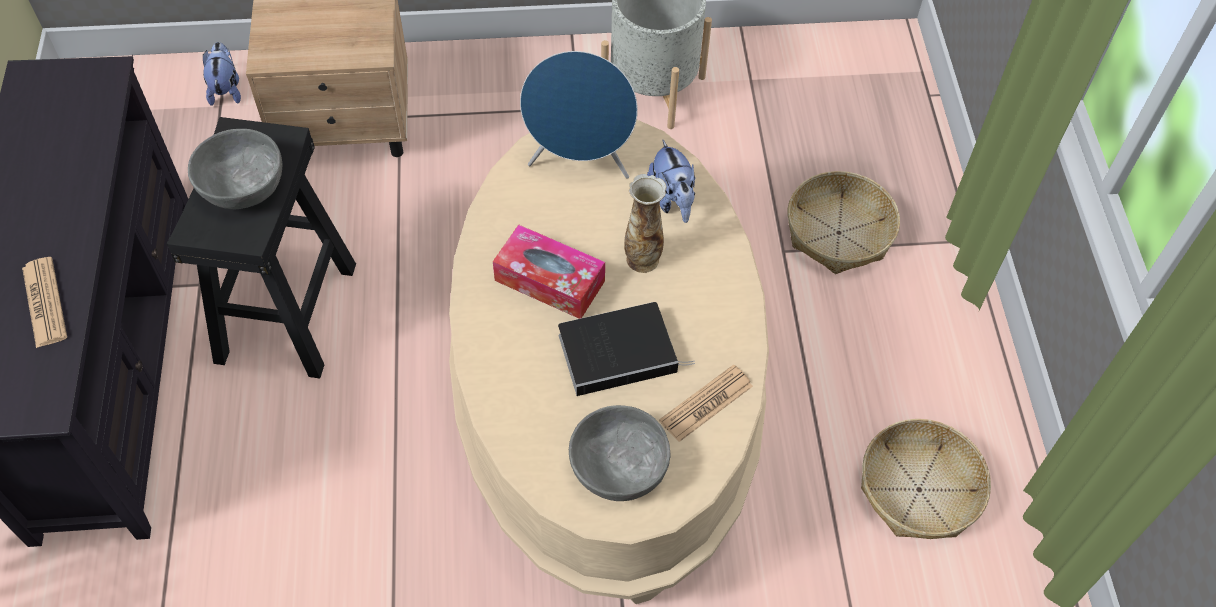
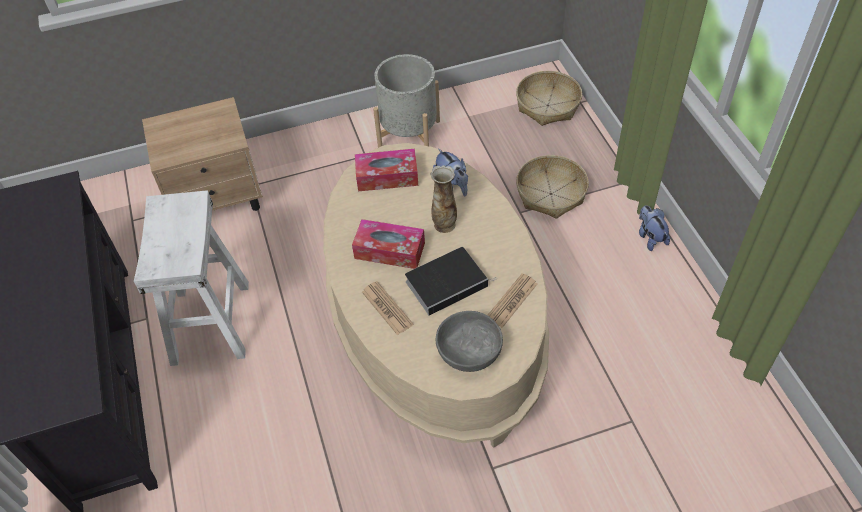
camera: 10 degrees left, 5 degrees down
newspaper [22,257,67,348] -> newspaper moved to [362,281,414,335]
black stool [167,117,356,378] -> white stool [134,190,249,366]
grey bowl [188,129,282,209] -> none
plush toy [203,42,241,106] -> plush toy moved to [639,205,670,251]
blue speaker [520,51,638,179] -> tissue box [355,149,418,191]
basket [861,419,991,539] -> basket moved to [516,71,582,126]

